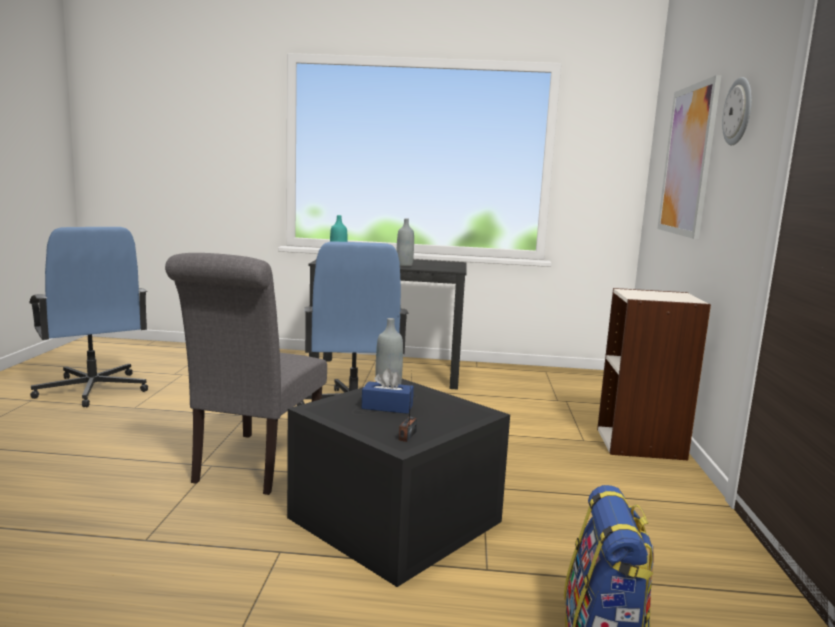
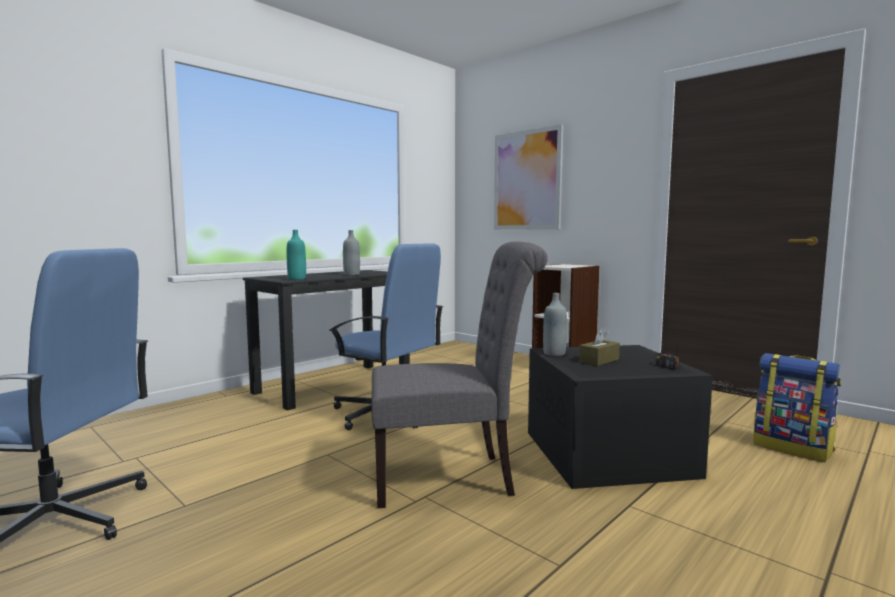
camera: 50 degrees left, 5 degrees down
grey chair [165,253,327,495] -> grey chair turned 60 degrees counterclockwise [372,242,548,508]
blue tissue box [362,368,414,414] -> brown tissue box [579,328,620,366]
wall clock [722,77,752,145] -> none

